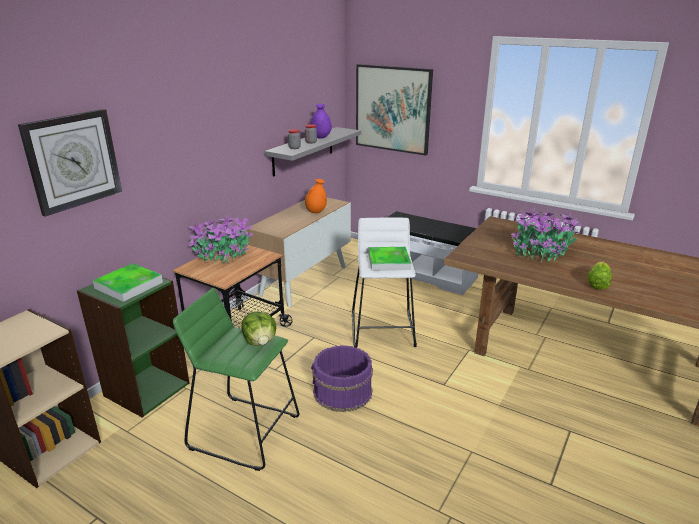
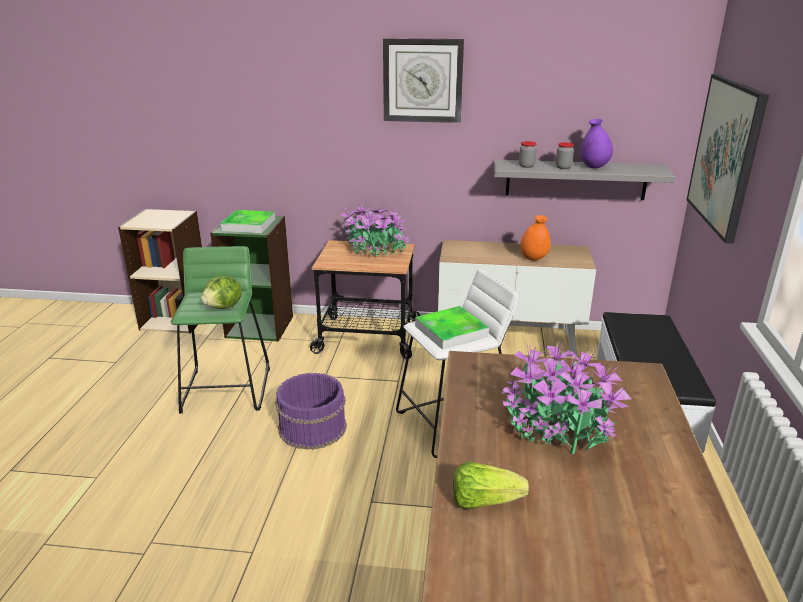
camera: 65 degrees right, 0 degrees up
wall clock [18,109,122,217] -> wall clock moved to [383,38,464,123]

